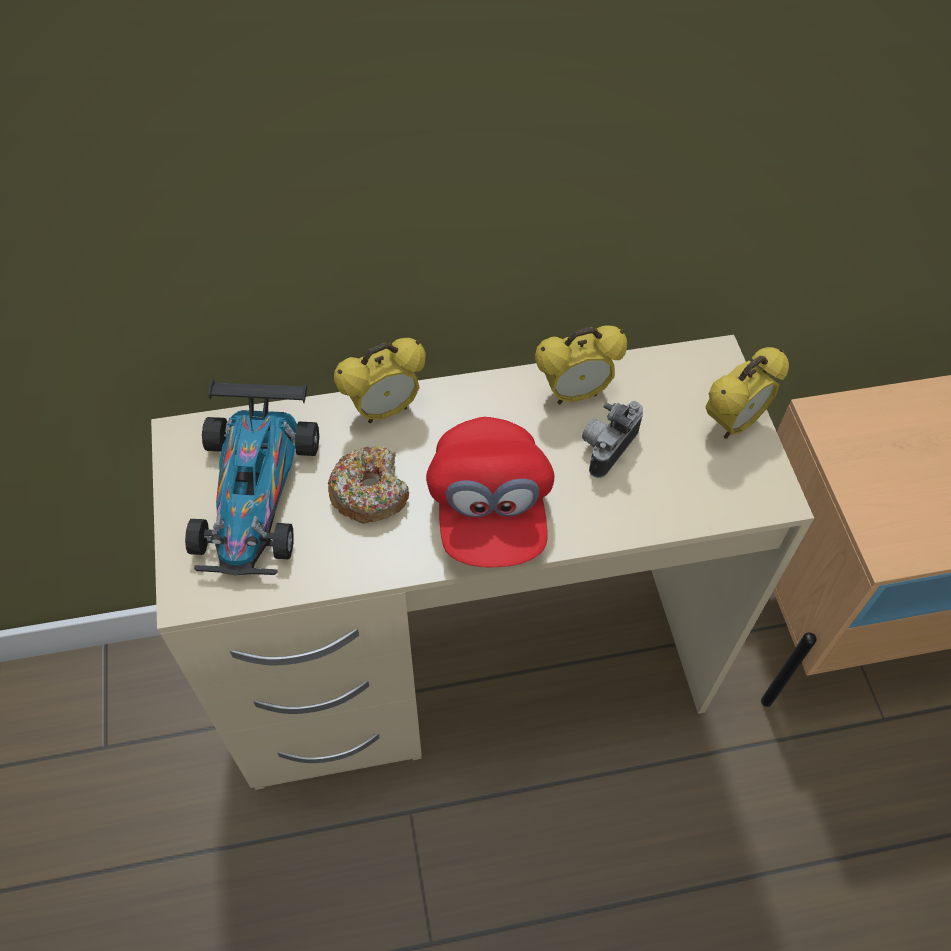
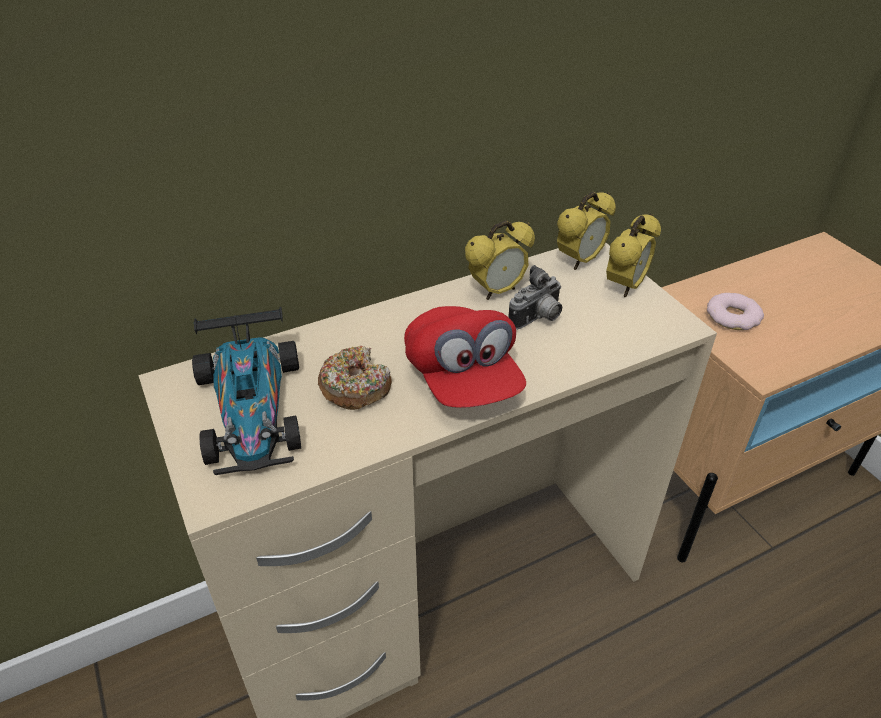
camera: 15 degrees left, 15 degrees down
alarm clock [334,338,426,423] -> alarm clock moved to [557,191,616,270]
camera [582,401,643,478] -> camera turned 150 degrees counterclockwise [509,265,562,330]
none -> donut [707,293,764,330]

